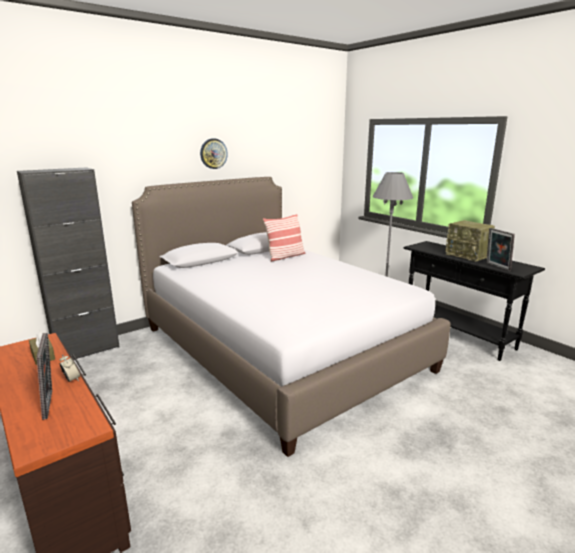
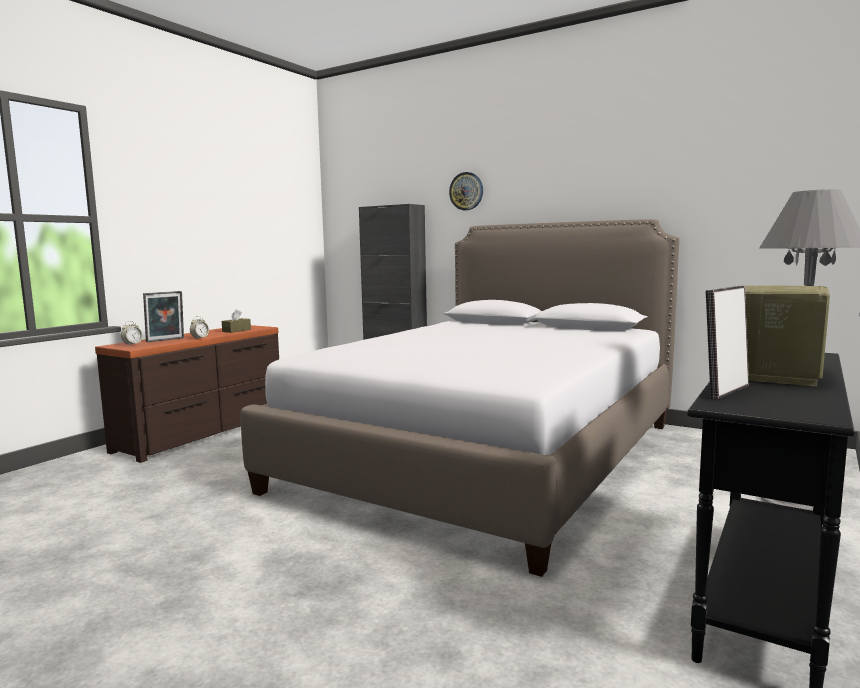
camera: 70 degrees right, 10 degrees down
wall clock [200,138,228,169] -> wall clock moved to [449,172,483,210]
pillow [263,214,305,262] -> none
none -> alarm clock [121,321,143,345]

